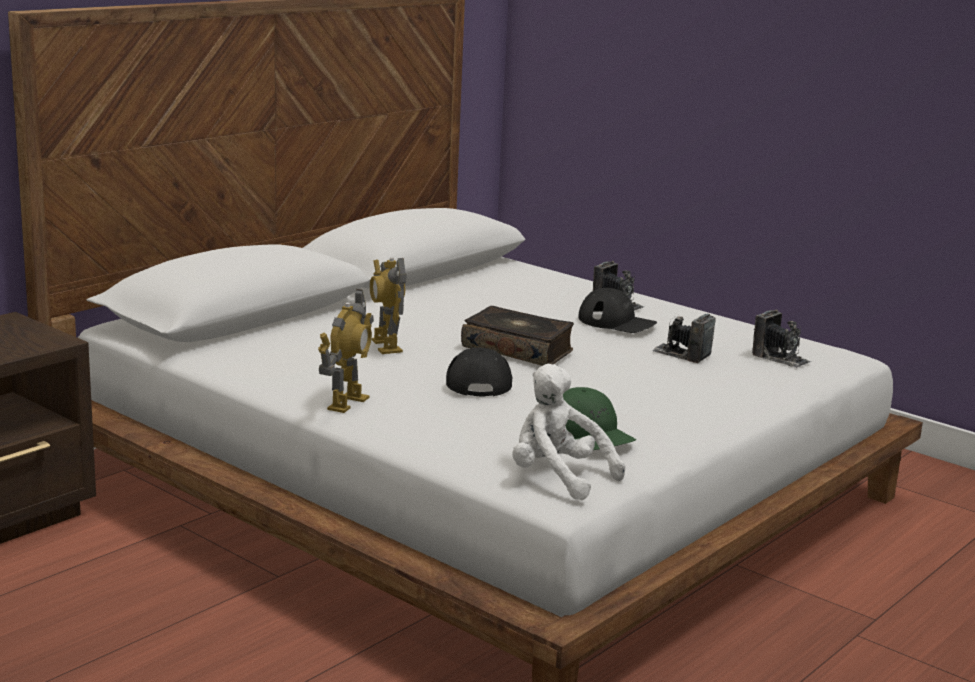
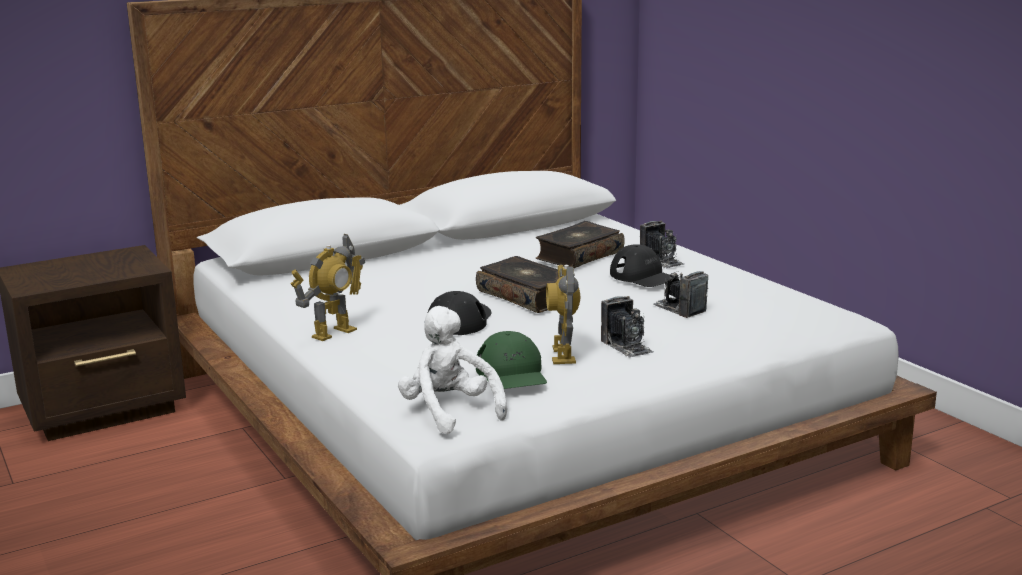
camera: 20 degrees right, 0 degrees up
toy robot [370,257,407,354] -> toy robot moved to [546,265,580,364]
camera [752,310,811,368] -> camera moved to [601,296,653,358]
none -> book [536,221,625,268]

